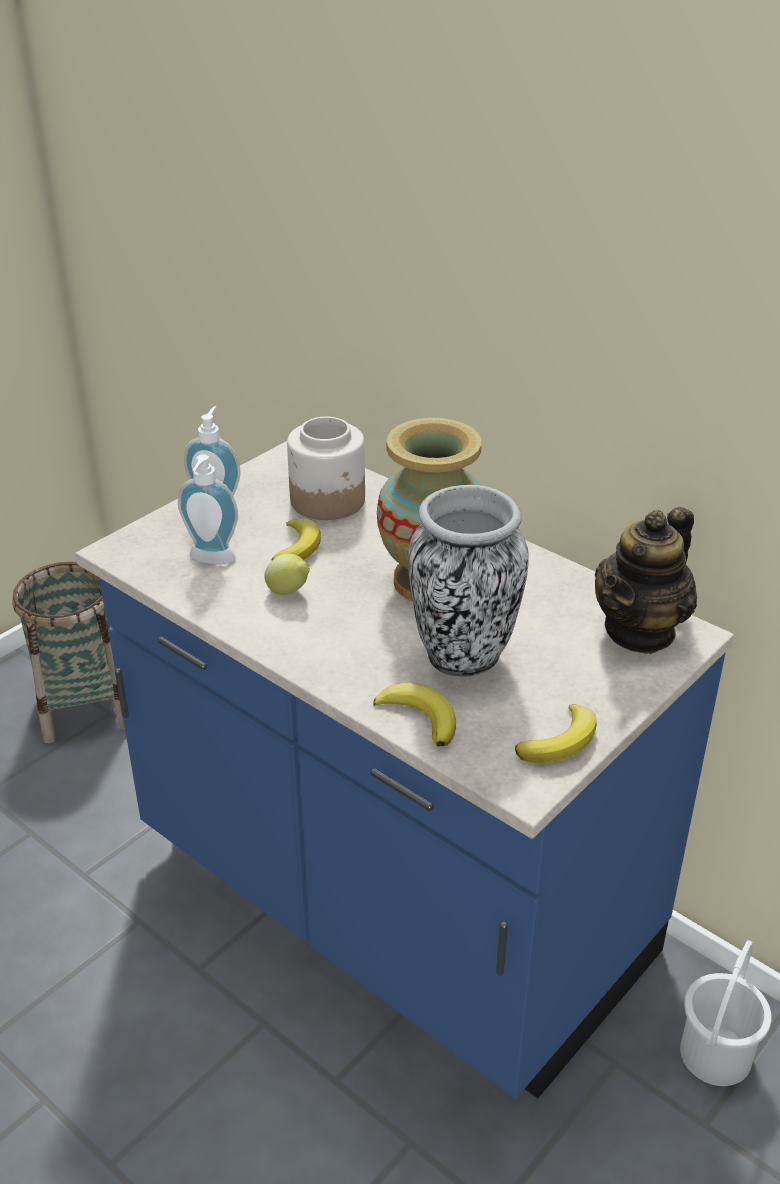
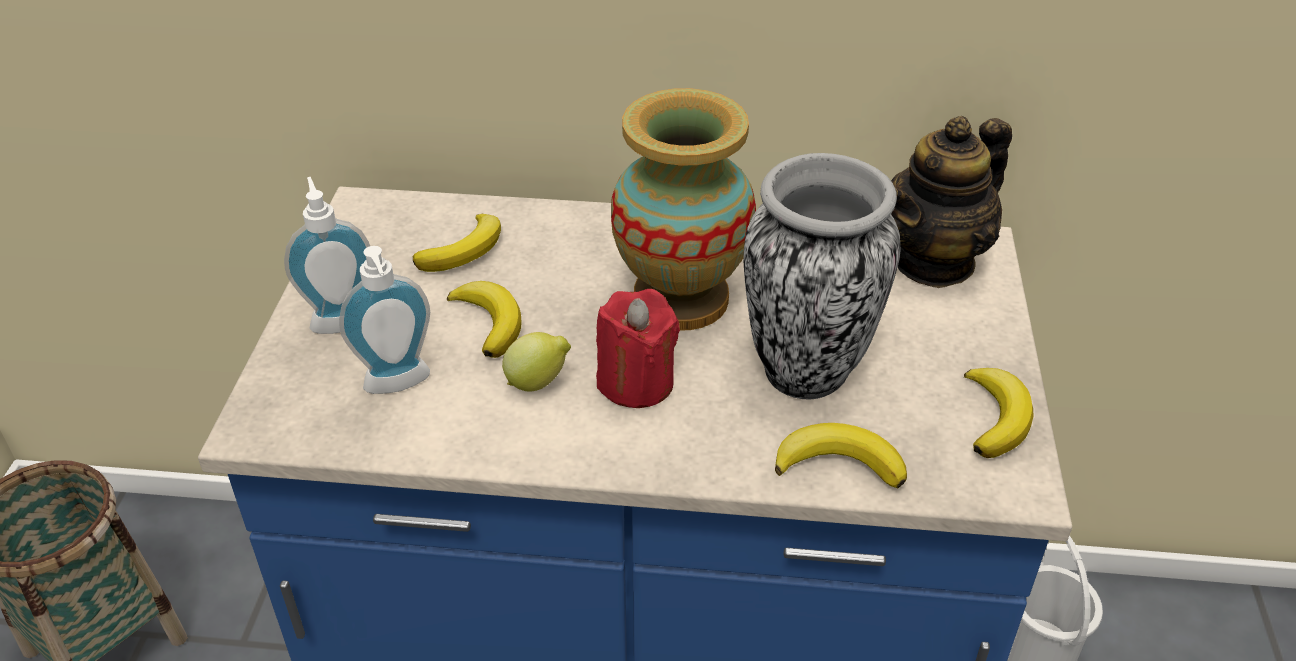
camera: 35 degrees left, 5 degrees up
jar [287,417,365,520] -> banana [413,214,501,272]
teapot [595,507,697,654] -> teapot turned 45 degrees clockwise [891,116,1012,288]
none -> red candle [596,289,680,408]

